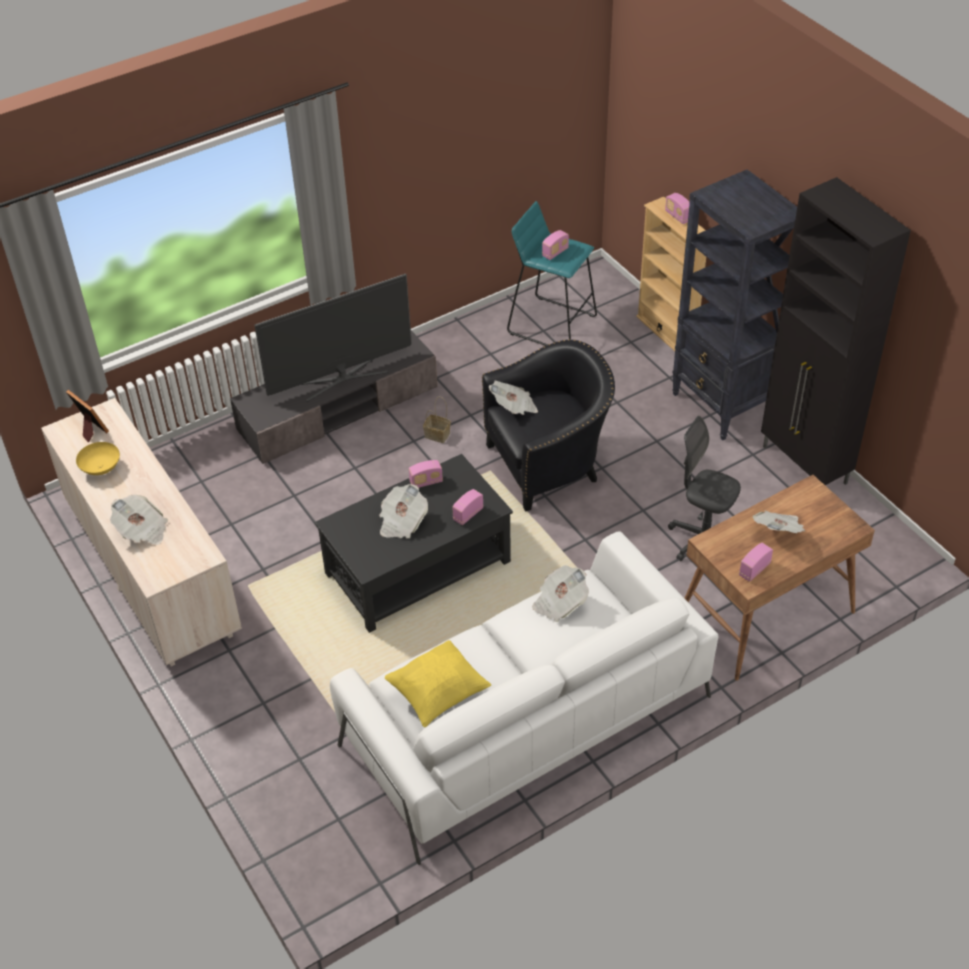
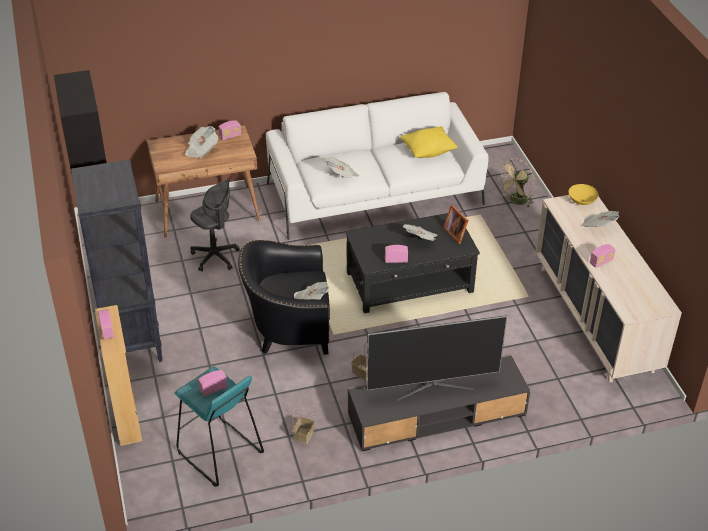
camera: 165 degrees left, 5 degrees down
picture frame [66,390,109,442] -> picture frame moved to [443,205,469,244]
yellow bowl [76,442,120,475] -> yellow bowl moved to [568,184,598,205]
radio [452,489,483,525] -> radio moved to [590,244,616,268]
none -> basket [293,408,314,444]
none -> beige fan [498,158,534,207]

